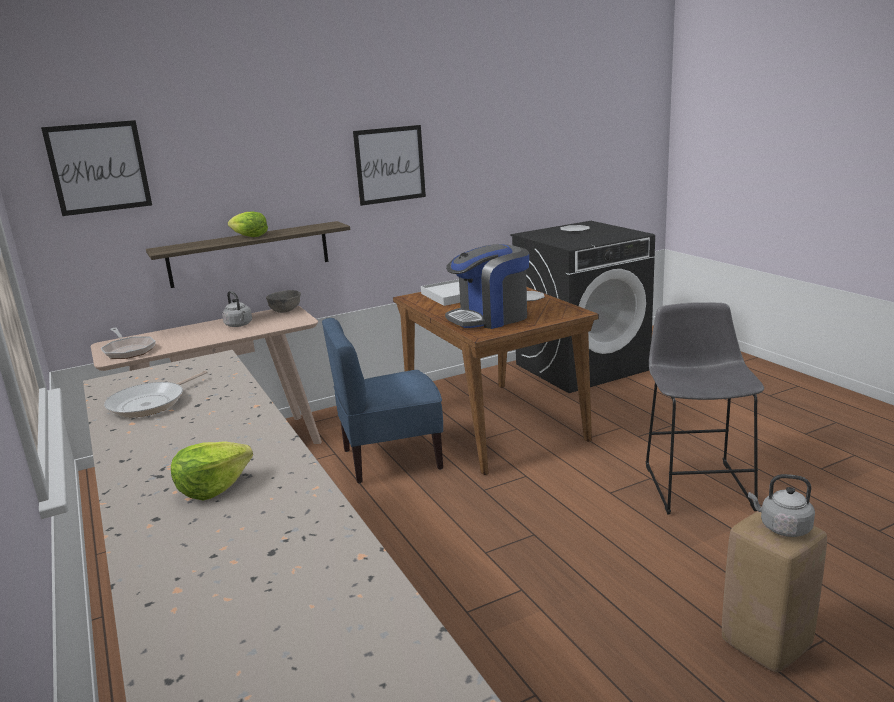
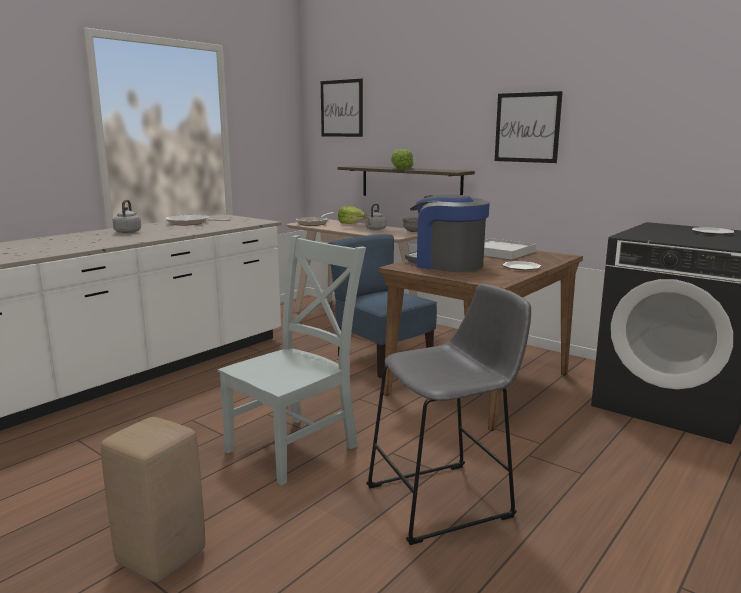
camera: 65 degrees right, 5 degrees down
lettuce [171,441,253,501] -> lettuce moved to [338,206,366,224]
grey kettle [748,474,815,537] -> grey kettle moved to [113,200,141,233]
none -> grey chair [218,235,366,485]

